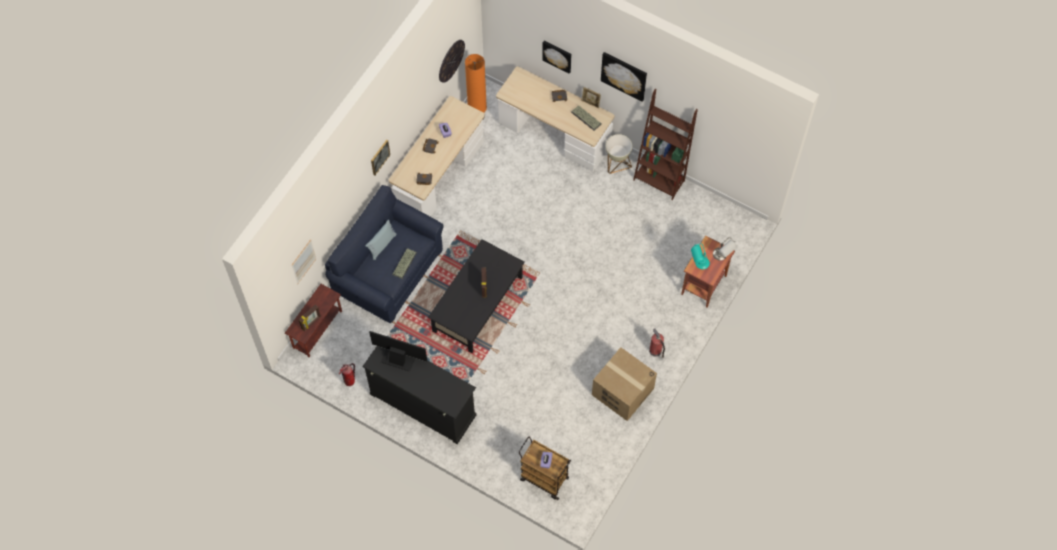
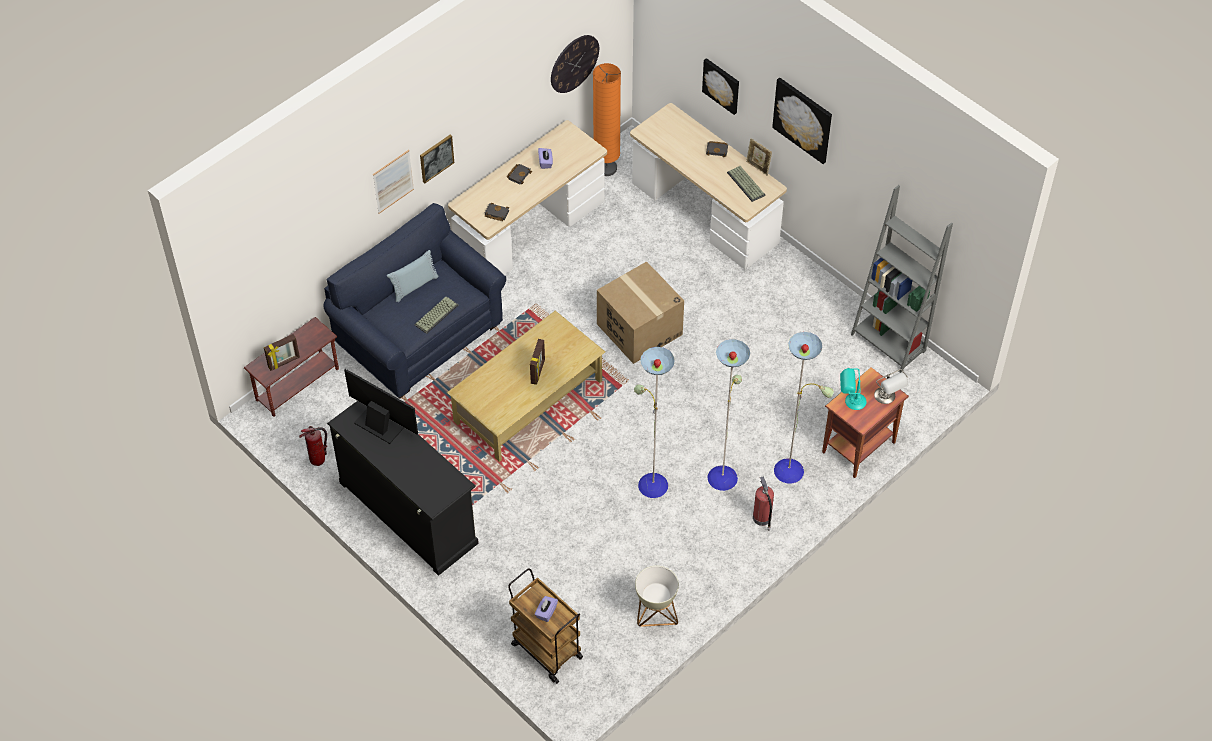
camera: 15 degrees right, 10 degrees down
picture [291,239,316,284] -> picture moved to [373,150,414,214]
black coffee table [428,239,525,353] -> beige coffee table [447,310,605,462]
cardboard box [592,347,657,421] -> cardboard box moved to [597,261,684,364]
planter [606,134,632,174] -> planter moved to [635,566,679,627]
brown bookcase [633,88,698,200] -> none
none -> floor lamp [634,332,834,498]
none -> grey bookcase [851,185,953,373]

